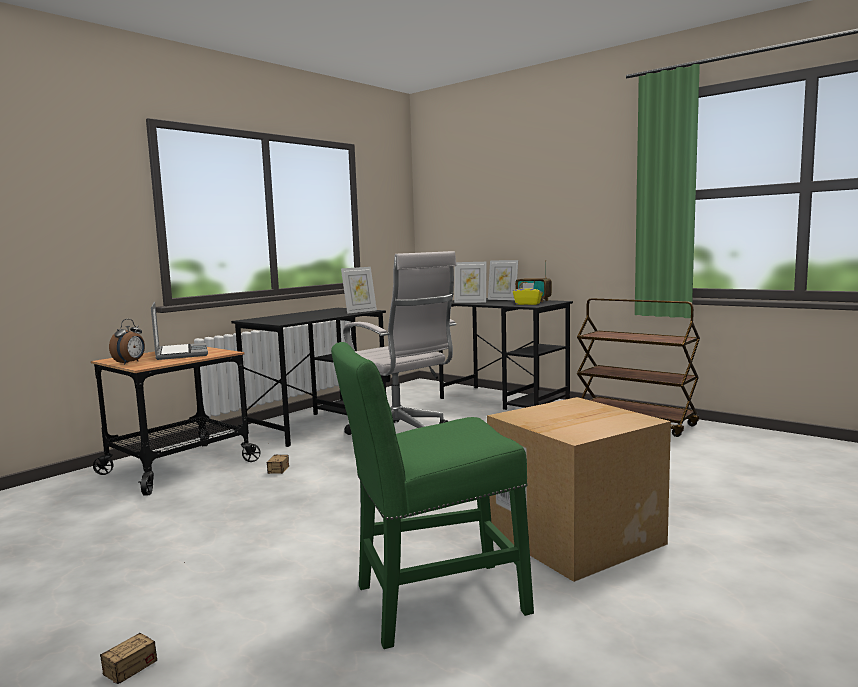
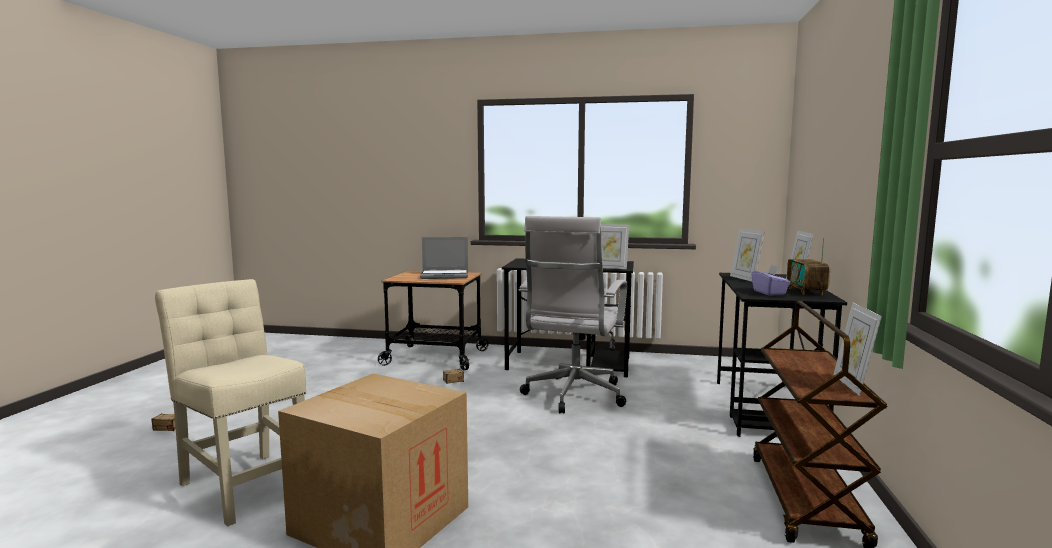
camera: 60 degrees right, 0 degrees up
alarm clock [109,319,145,365] -> none
laptop [151,302,208,360] -> laptop turned 45 degrees clockwise [420,237,468,279]
green chair [331,342,534,649] -> beige chair [155,279,306,526]
yellow tissue box [513,283,543,305] -> purple tissue box [751,264,790,296]
none -> picture frame [833,302,882,396]

